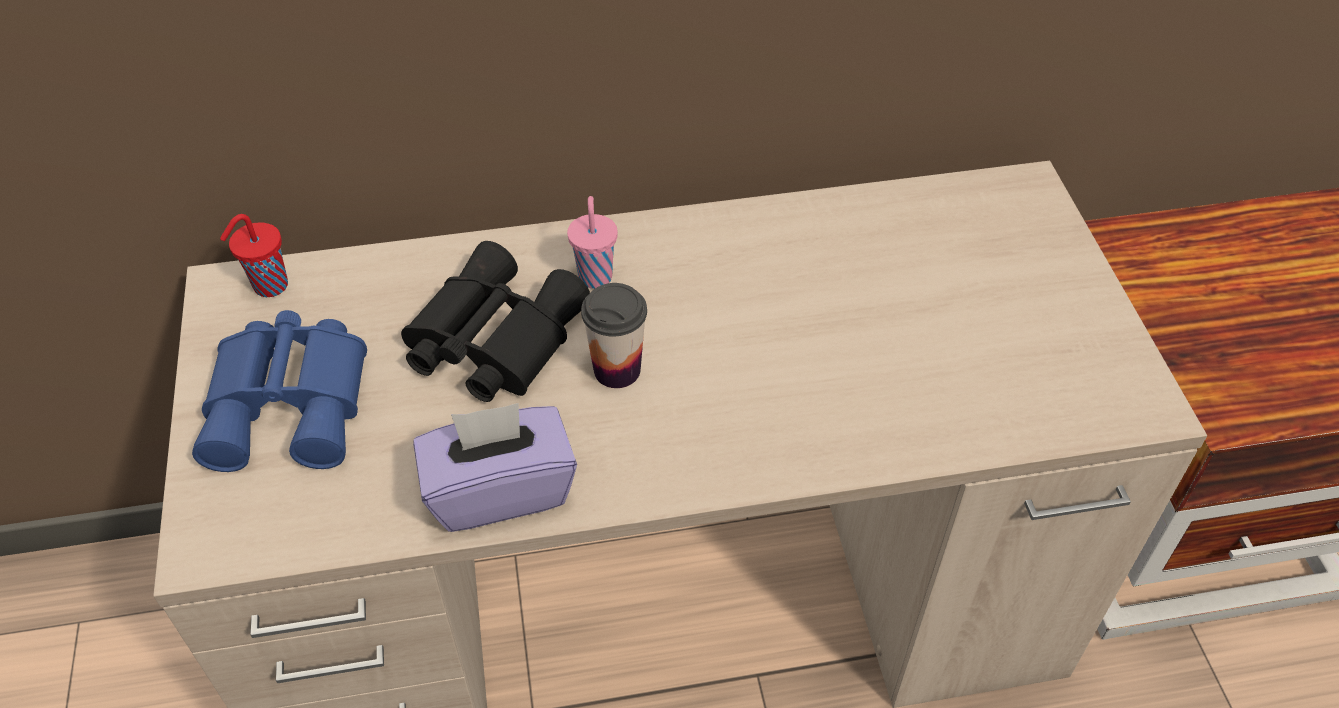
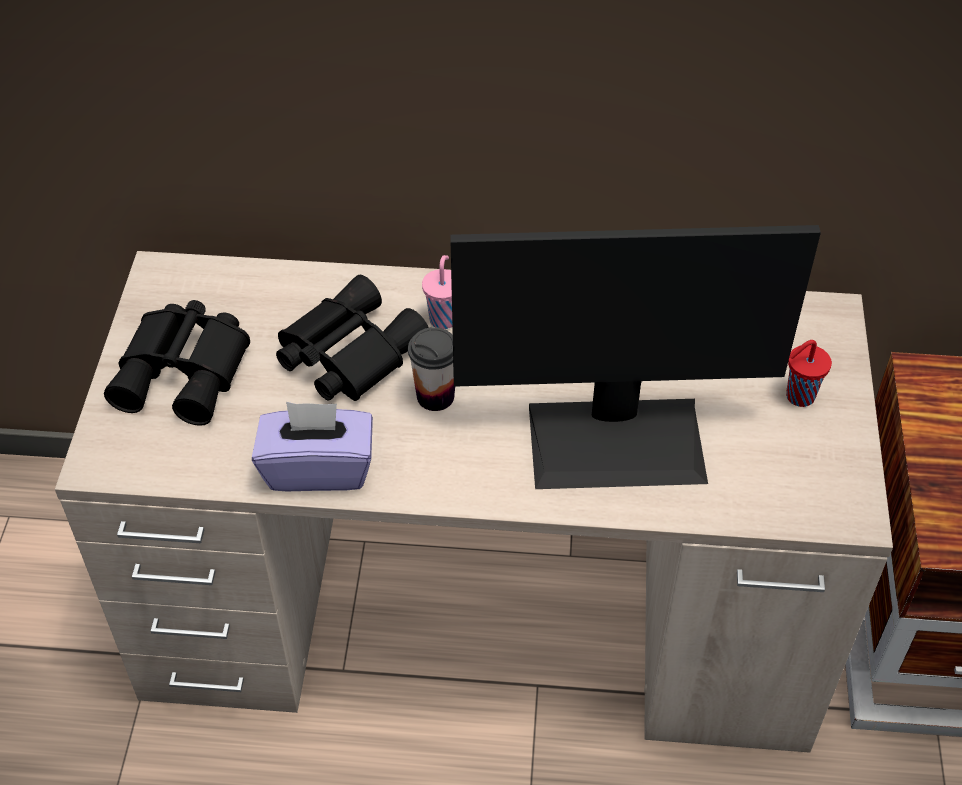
camera: 15 degrees right, 0 degrees up
blue binoculars [192,310,367,472] -> black binoculars [104,300,250,426]
red cup [220,214,288,297] -> red cup moved to [786,340,832,407]
none -> monitor [450,225,821,489]

